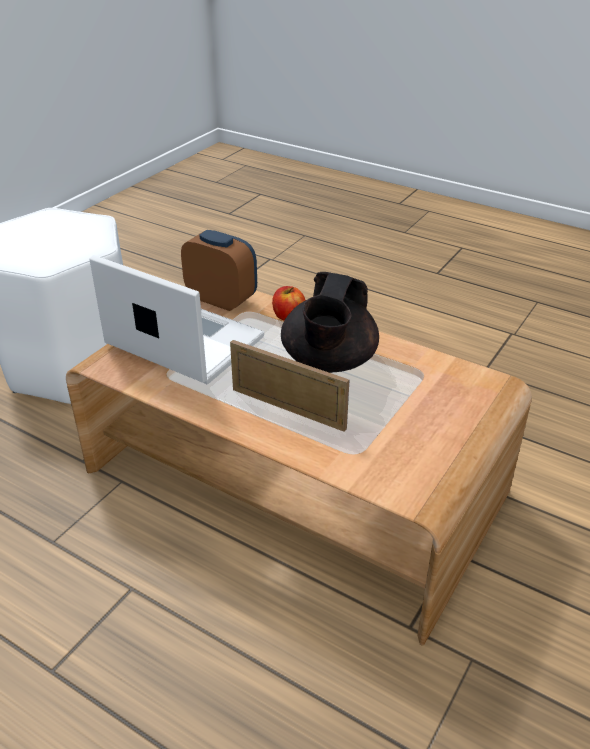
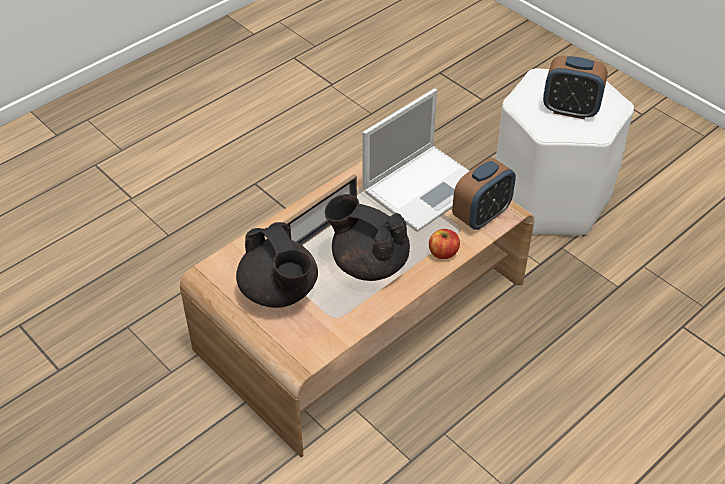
camera: 105 degrees right, 10 degrees up
none -> black teapot [236,222,318,308]
none -> alarm clock [543,56,608,119]

